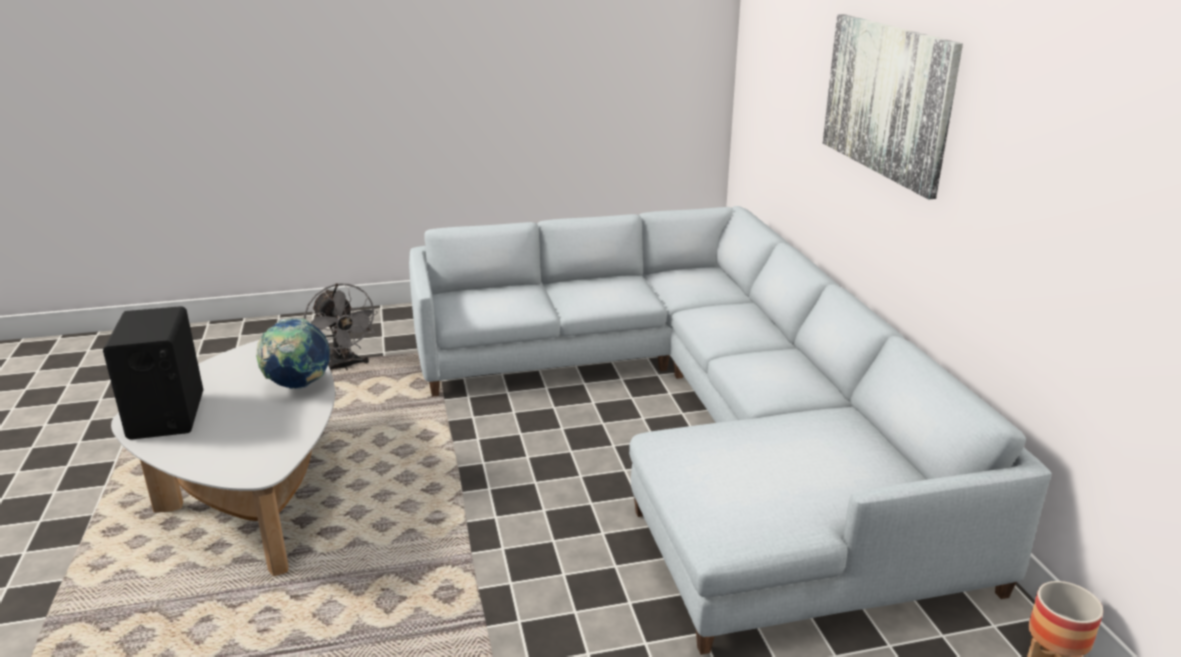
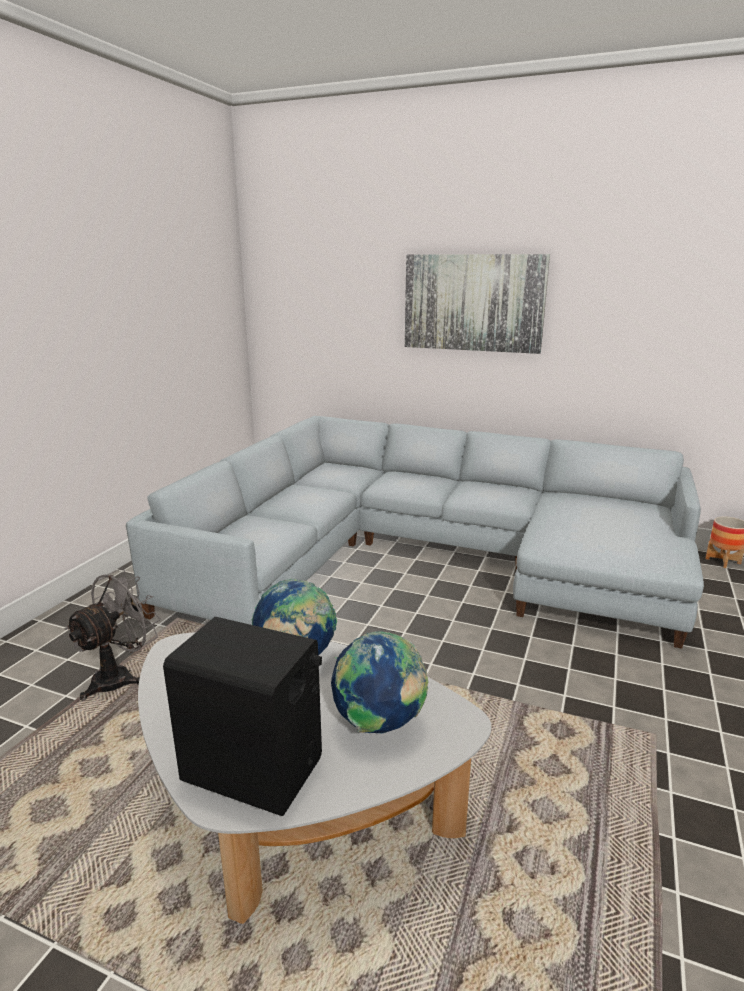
camera: 55 degrees left, 5 degrees down
grey fan [304,283,378,370] -> grey fan turned 60 degrees counterclockwise [64,568,160,701]
none -> globe [331,631,429,734]

